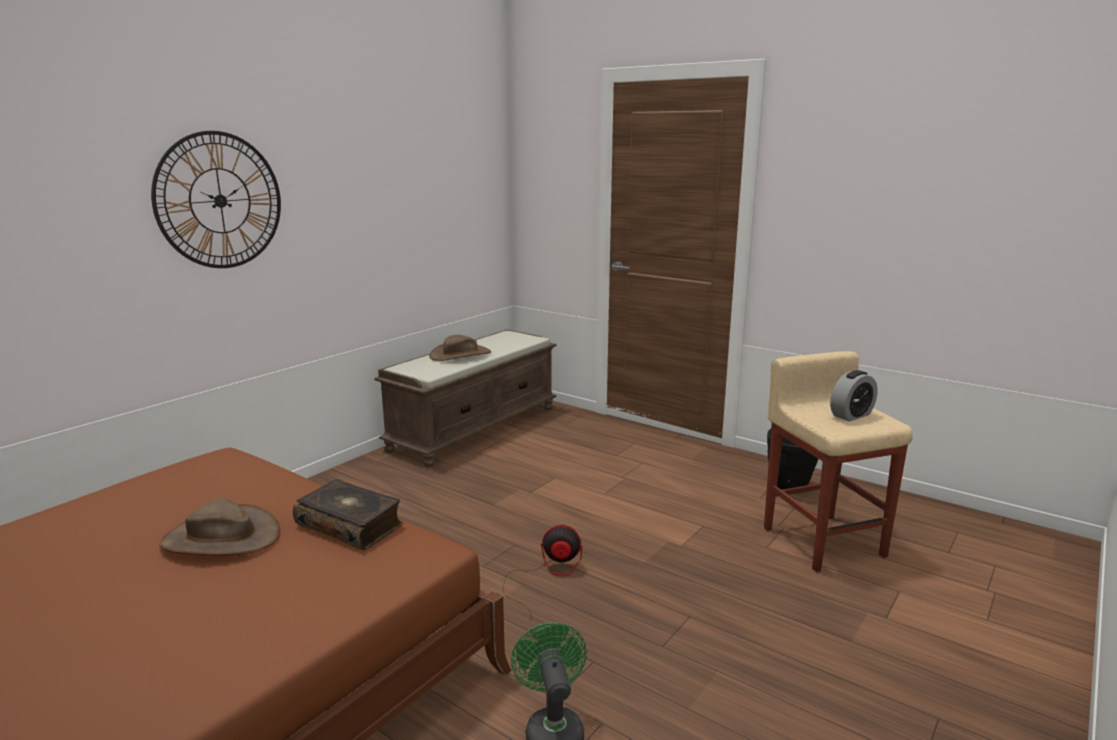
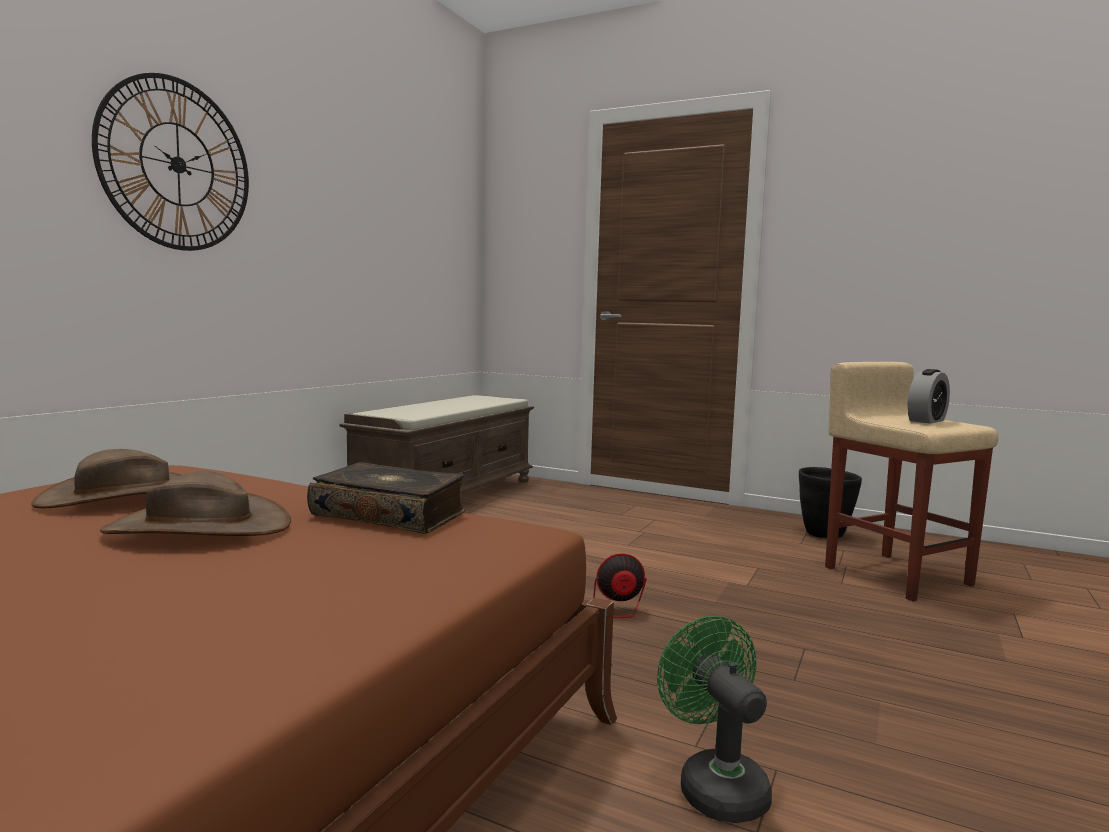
camera: 10 degrees left, 10 degrees down
brown hat [429,335,491,361] -> brown hat moved to [32,449,181,508]

